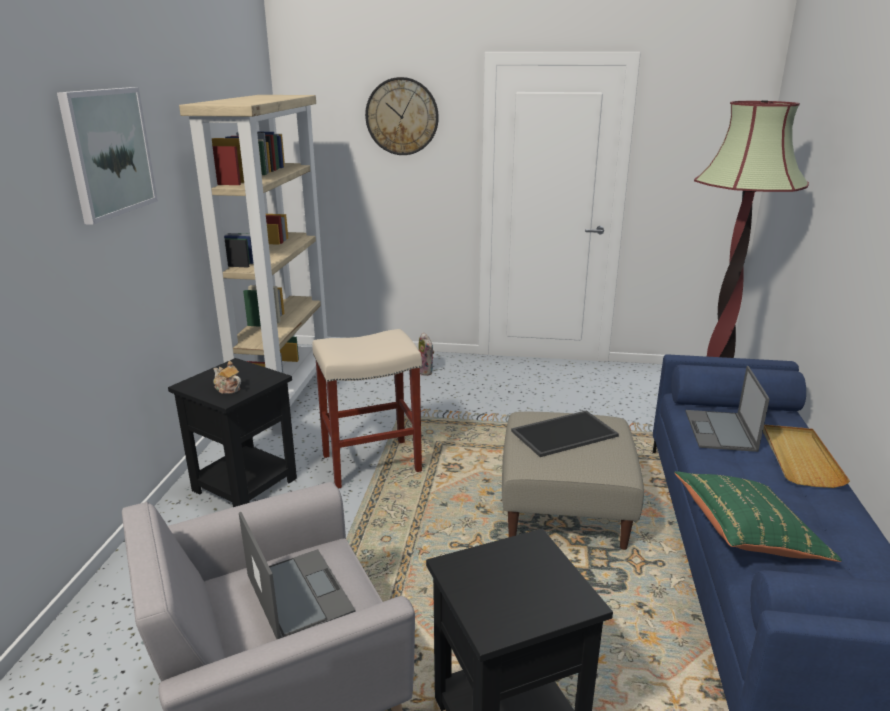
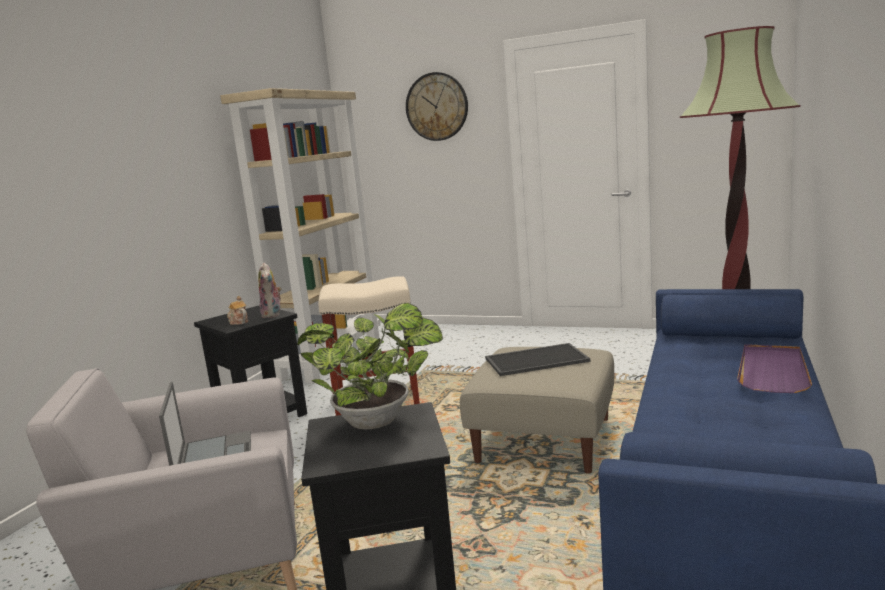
camera: 15 degrees right, 10 degrees down
picture [57,87,158,225] -> none
plush toy [419,332,434,376] -> plush toy moved to [258,263,282,318]
green pillow [674,471,842,562] -> none
laptop [685,366,770,452] -> none
beige tray [763,425,850,488] -> purple tray [737,344,812,393]
none -> potted plant [297,303,443,429]

